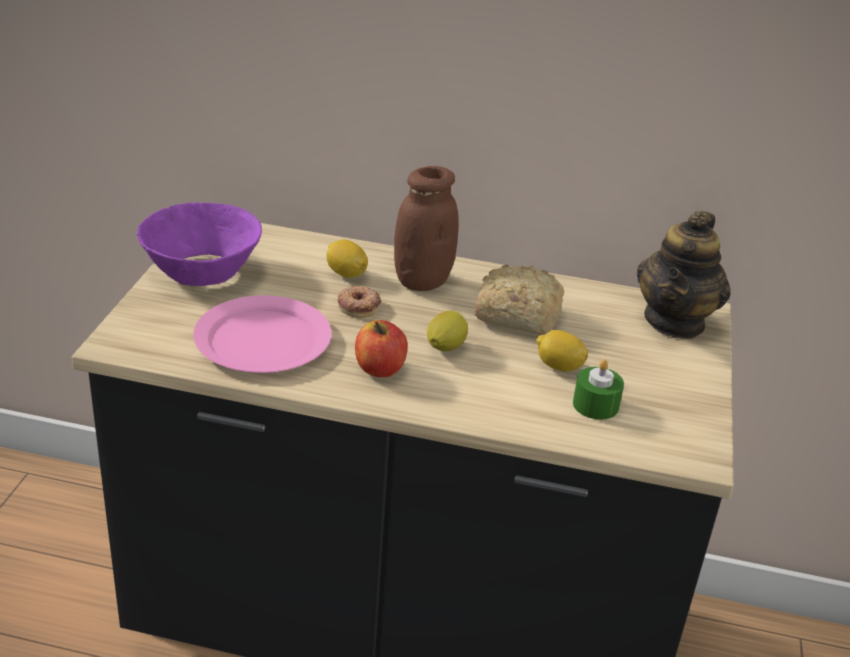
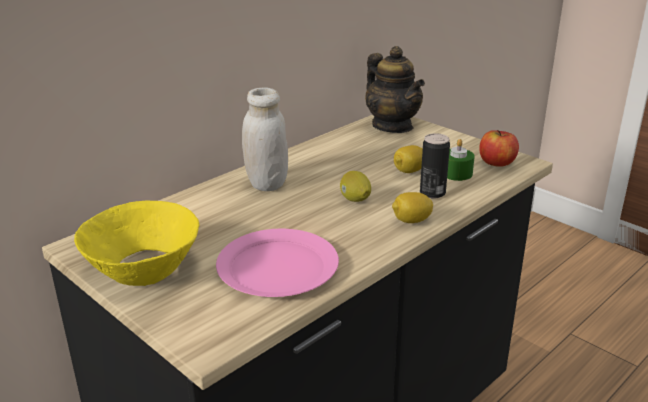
camera: 55 degrees left, 5 degrees down
purple bowl [137,202,262,286] -> yellow bowl [74,201,199,286]
lemon [327,239,368,278] -> lemon moved to [392,192,433,223]
donut [338,286,381,318] -> none
apple [355,320,408,377] -> apple moved to [479,130,519,167]
brown jar [394,166,459,291] -> white jar [242,87,288,191]
bread [474,264,564,335] -> none
none -> can [420,133,450,199]

